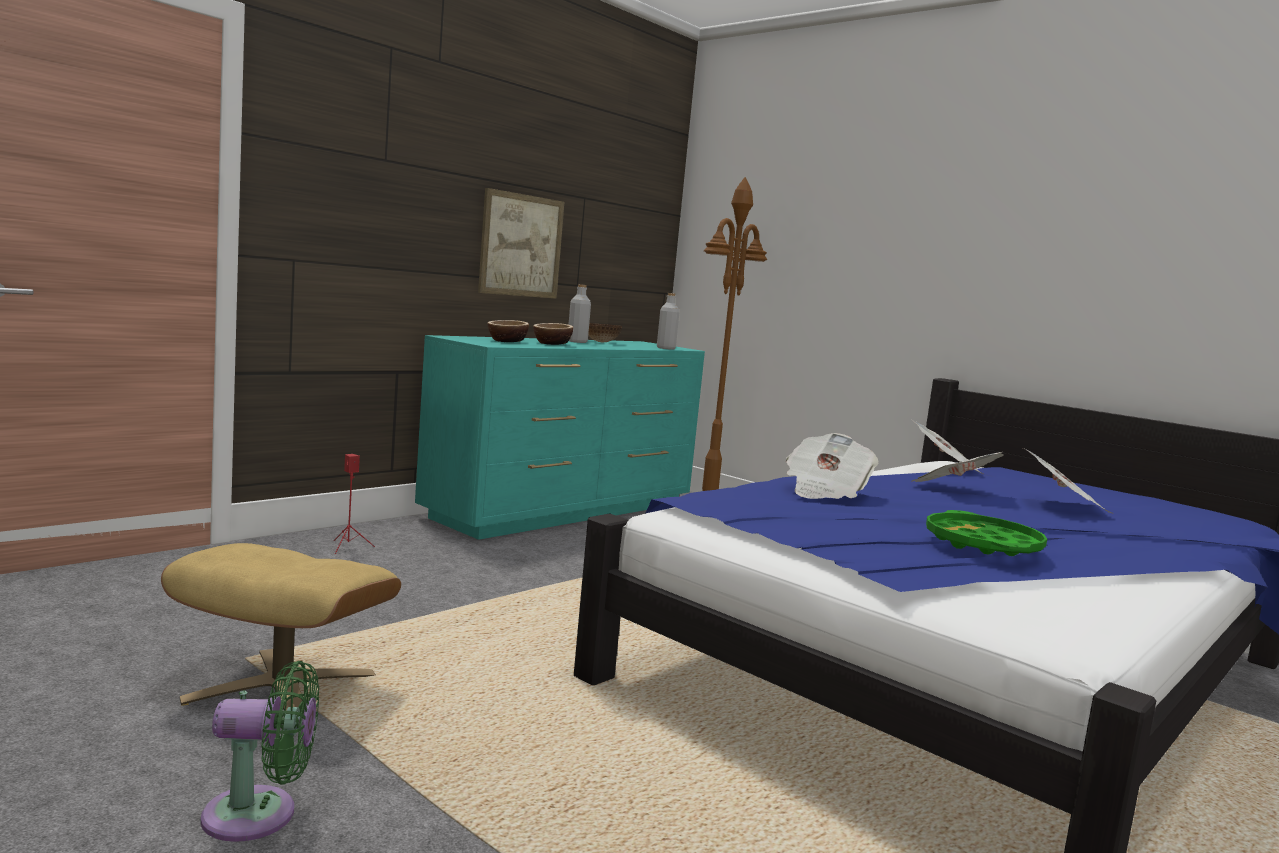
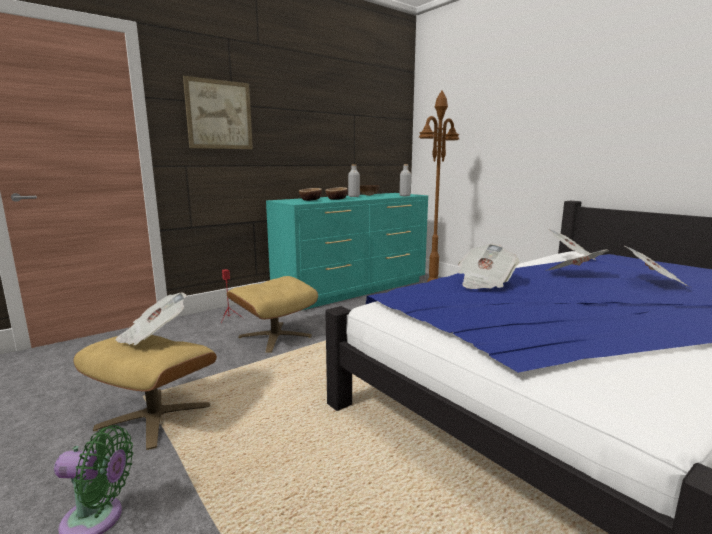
camera: 10 degrees right, 5 degrees up
picture [478,188,564,299] -> picture moved to [183,76,253,149]
green tray [926,510,1047,556] -> none
none -> newspaper [115,292,187,346]
none -> beige ottoman [227,276,318,353]

